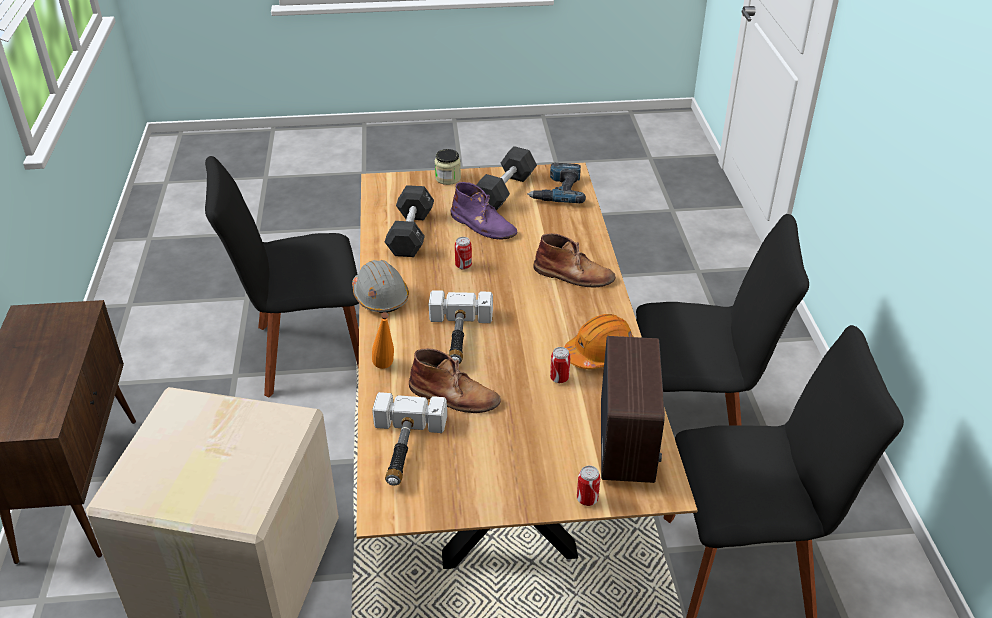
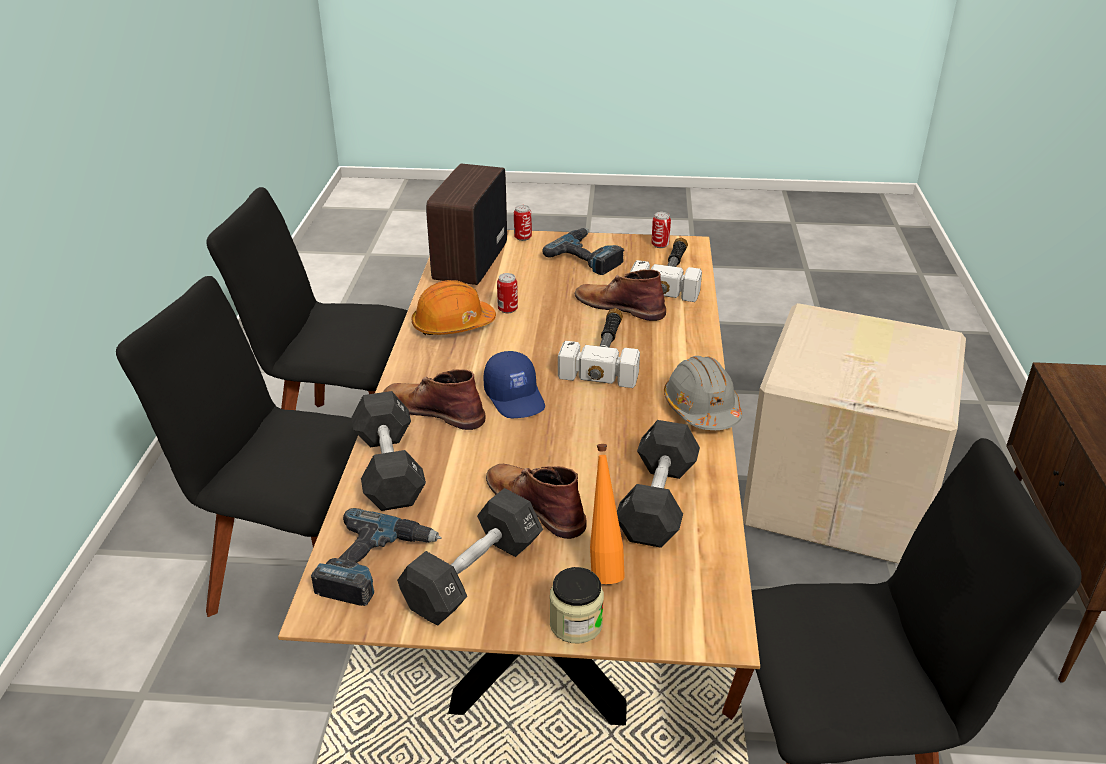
camera: 170 degrees left, 5 degrees down
orange bottle [372,312,394,369] -> orange bottle moved to [590,444,625,584]
purple boot [451,182,517,240] -> brown boot [486,464,587,539]
can [455,237,472,270] -> can moved to [651,212,671,248]
none -> black dumbbell [351,391,426,511]
none -> blue cap [483,351,545,418]
none -> power drill [542,228,624,275]

